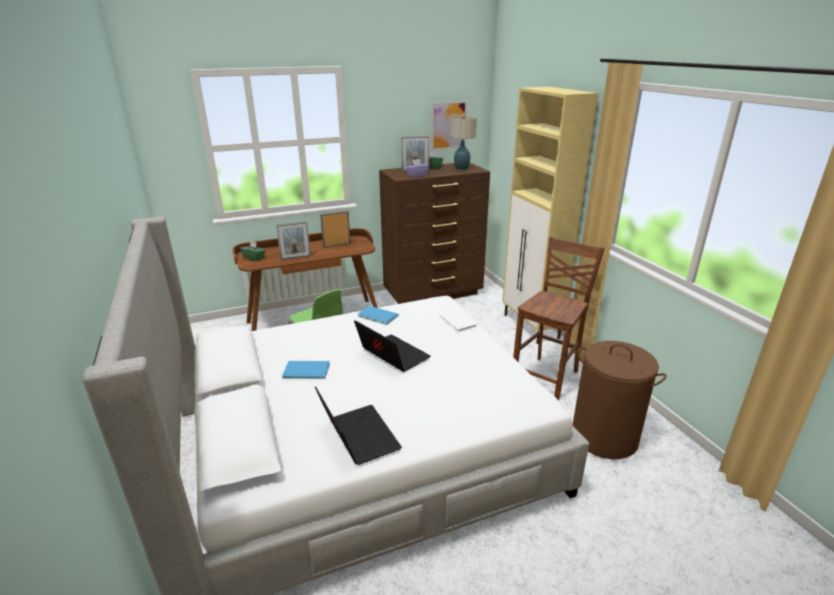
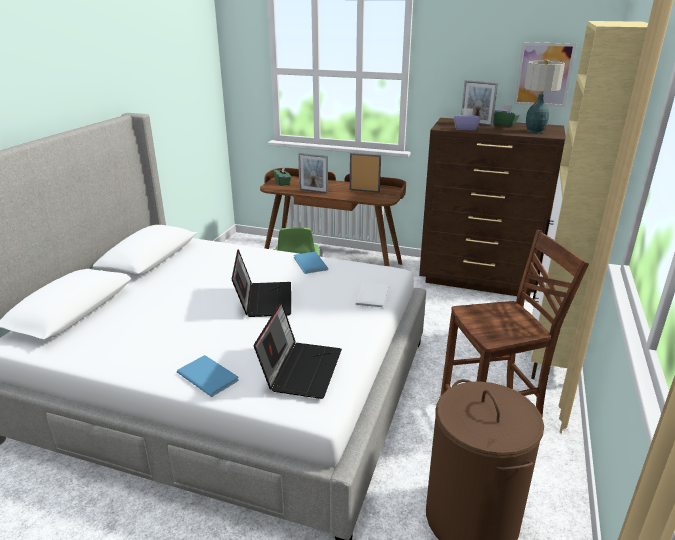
camera: 40 degrees right, 0 degrees up
blue book [282,361,330,378] -> blue book moved to [177,355,239,397]
laptop [315,386,402,465] -> laptop moved to [254,302,342,399]

